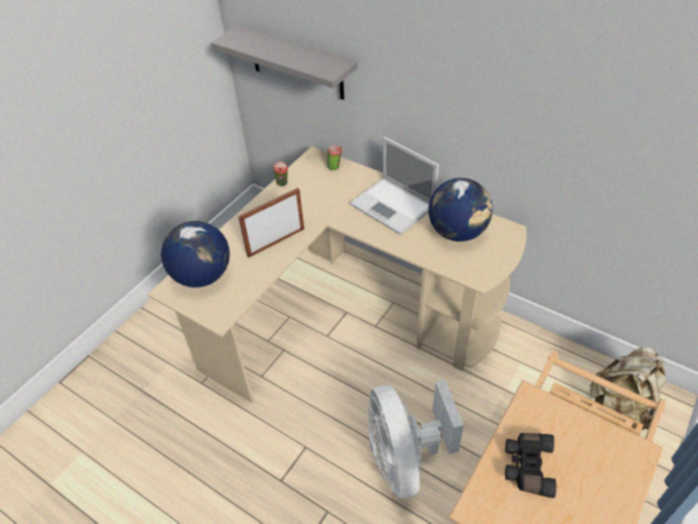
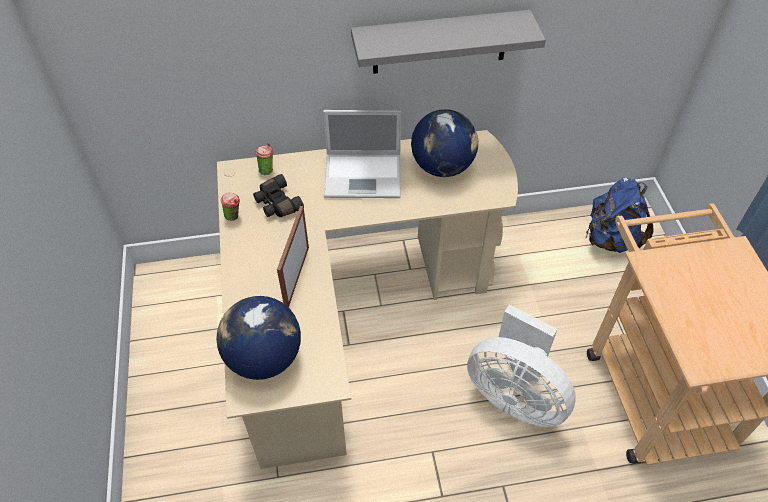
camera: 45 degrees left, 5 degrees up
grey shelf [211,26,358,100] -> grey shelf moved to [351,10,546,74]
black binoculars [505,433,556,498] -> black binoculars moved to [253,174,304,217]
beige backpack [590,347,666,430] -> blue backpack [585,177,653,253]

